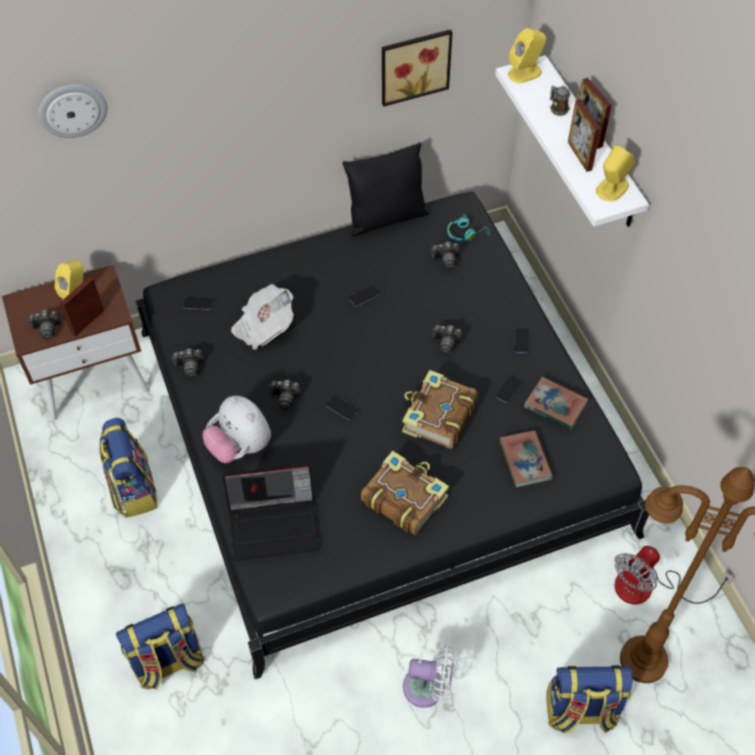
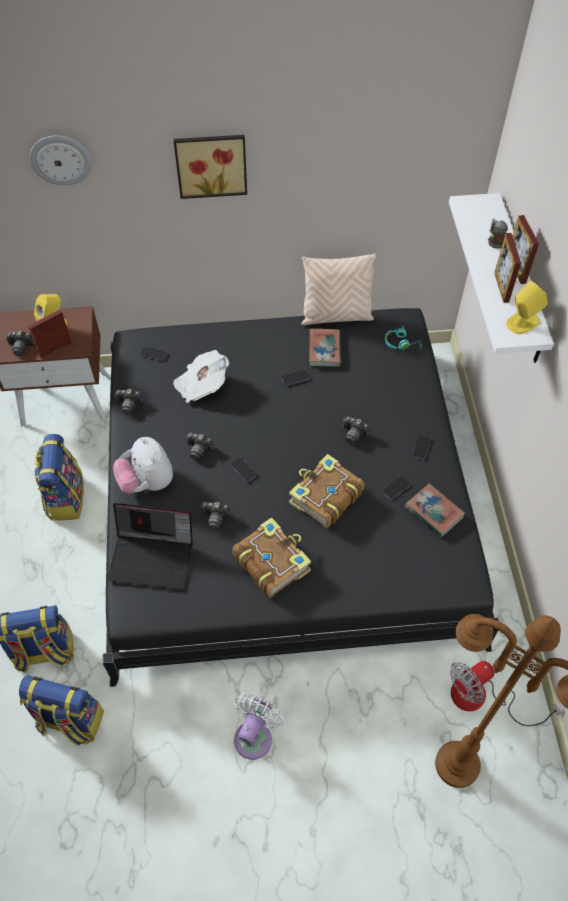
camera: 15 degrees right, 0 degrees up
black pillow [342,142,429,236] -> beige pillow [301,254,377,325]
picture [382,29,452,107] -> picture moved to [174,135,247,199]
white fan [403,644,455,708] -> white fan turned 90 degrees counterclockwise [234,694,284,760]
camera [430,242,460,269] -> camera moved to [200,502,231,530]
book [499,431,553,488] -> book moved to [309,329,341,367]
yellow speaker [508,28,546,83] -> none
backpack [547,665,633,734] -> backpack moved to [19,675,104,746]

